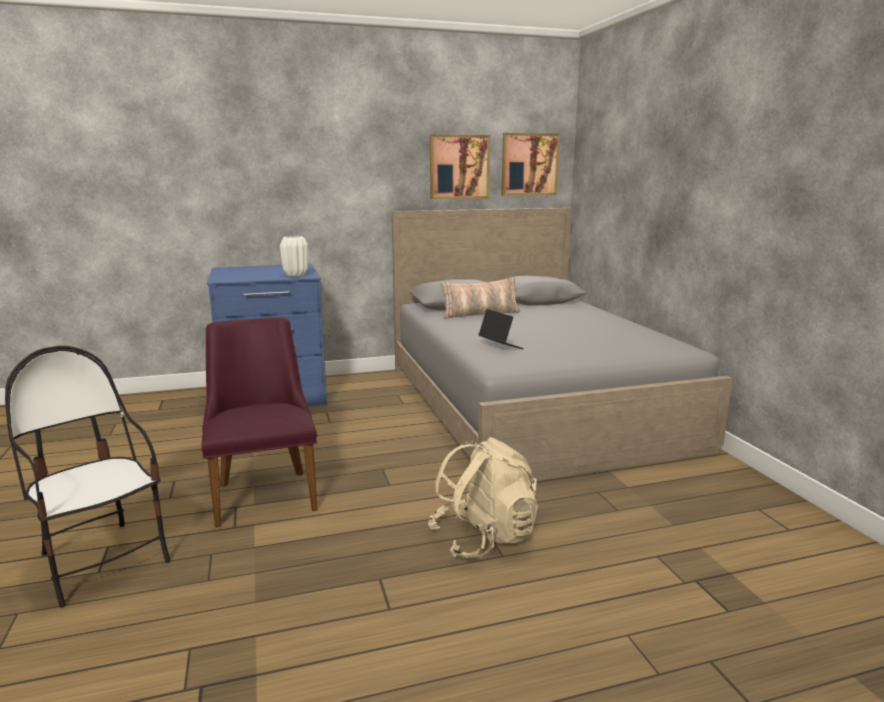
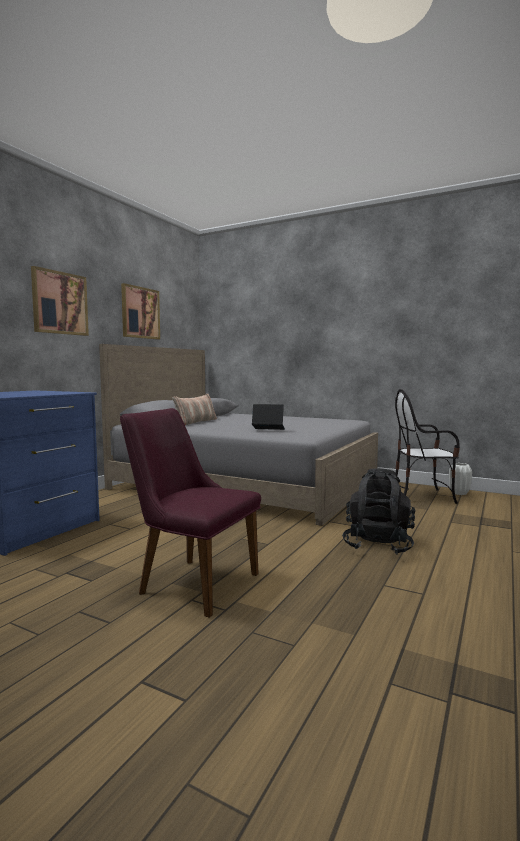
camera: 45 degrees left, 10 degrees down
chair [5,346,171,608] -> chair moved to [395,389,460,504]
white vase [280,236,308,277] -> white vase moved to [449,463,472,495]
beige backpack [428,437,538,558] -> black backpack [342,468,415,555]
picture [501,133,560,196] -> picture moved to [31,266,89,336]

